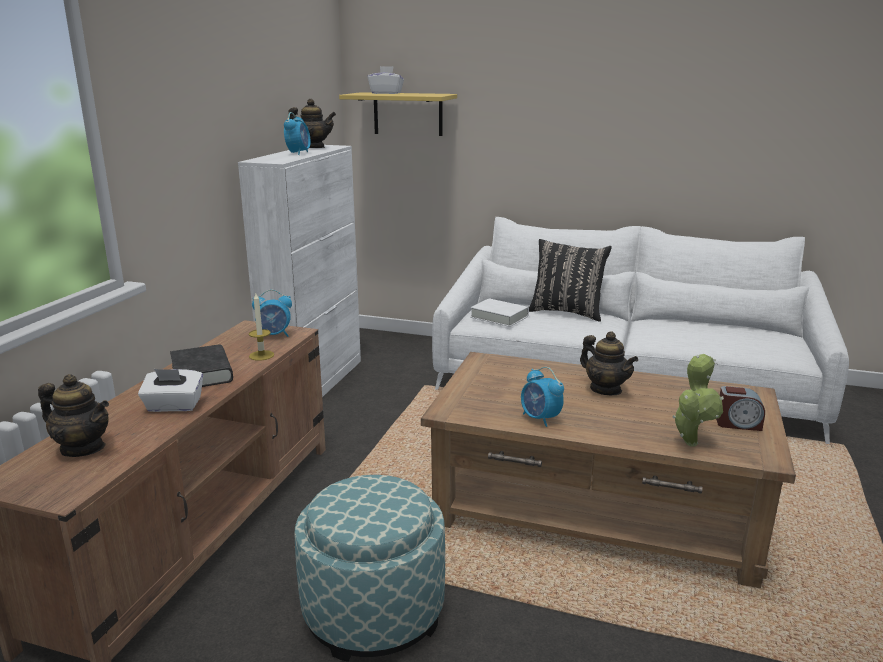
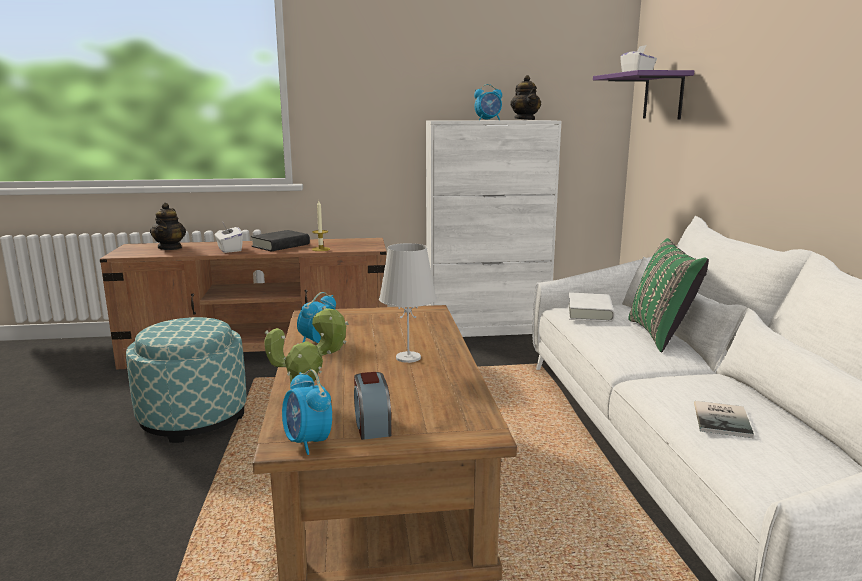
camera: 65 degrees right, 5 degrees down
alarm clock [252,290,292,337] -> alarm clock moved to [282,369,332,455]
yellow shelf [339,92,457,136] -> purple shelf [593,70,694,119]
black pillow [529,239,612,322] -> green pillow [628,238,709,352]
teapot [580,331,638,395] -> white table lamp [379,243,437,363]
none -> book [694,401,754,438]

